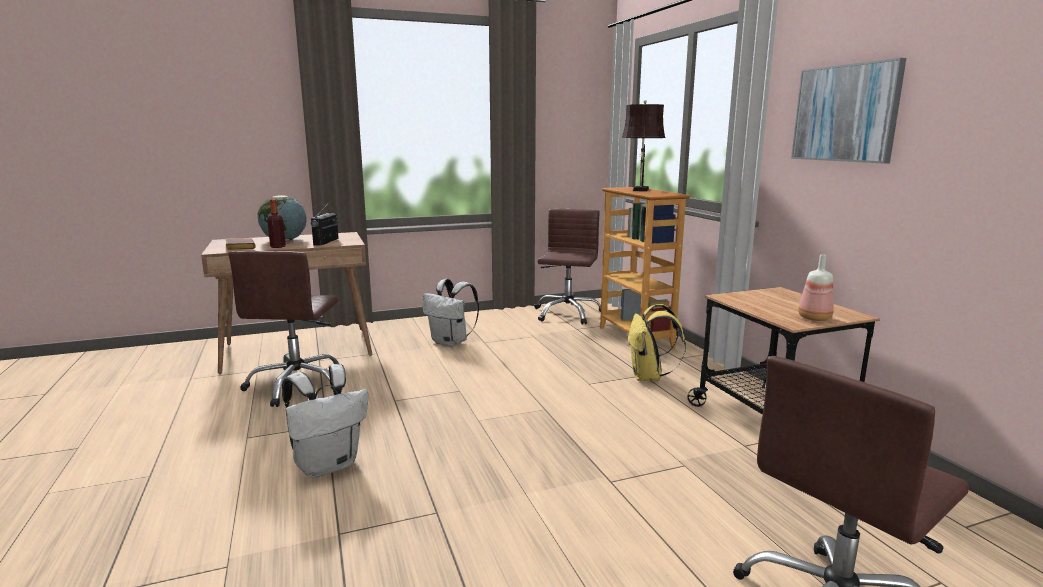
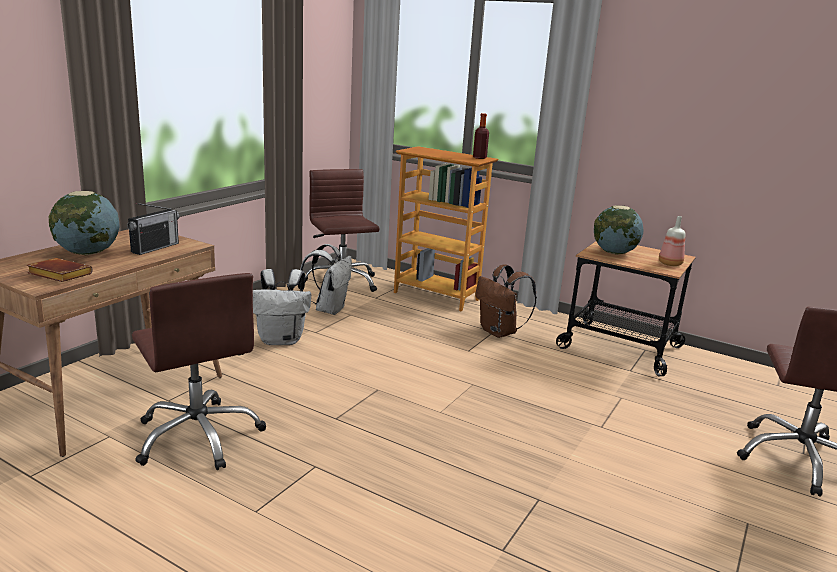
camera: 40 degrees left, 5 degrees up
bottle [267,199,286,248] -> bottle moved to [473,113,489,159]
white backpack [282,364,368,478] -> white backpack moved to [300,244,352,315]
radio [310,203,339,246] -> radio turned 120 degrees counterclockwise [127,203,180,255]
brown table lamp [622,100,665,191] -> none
yellow backpack [628,304,686,381] -> brown backpack [476,265,537,338]
picture [791,58,906,164] -> none
none -> globe [594,205,643,255]

